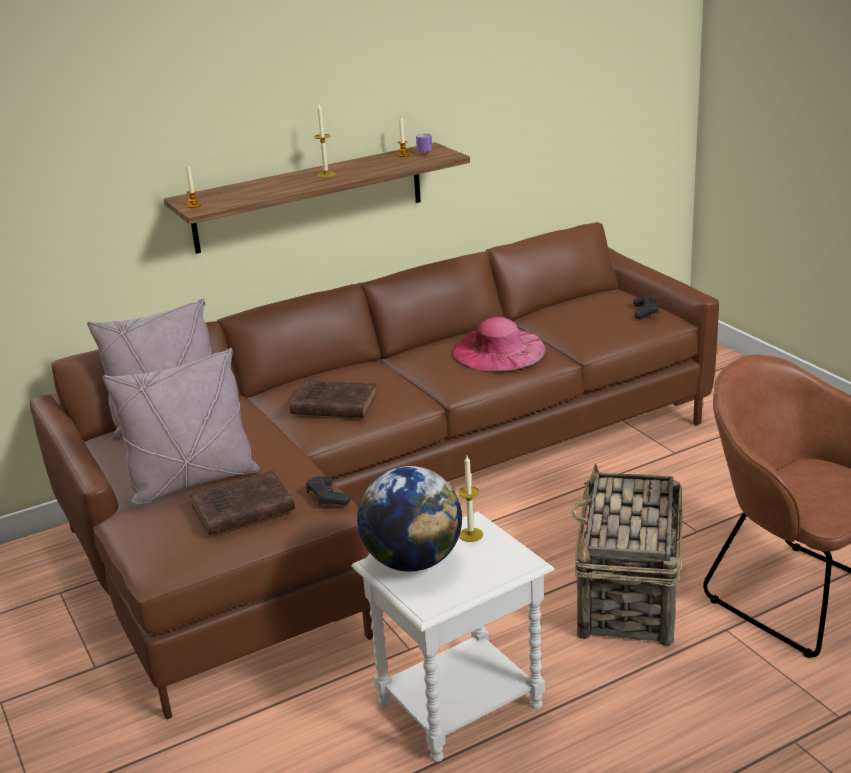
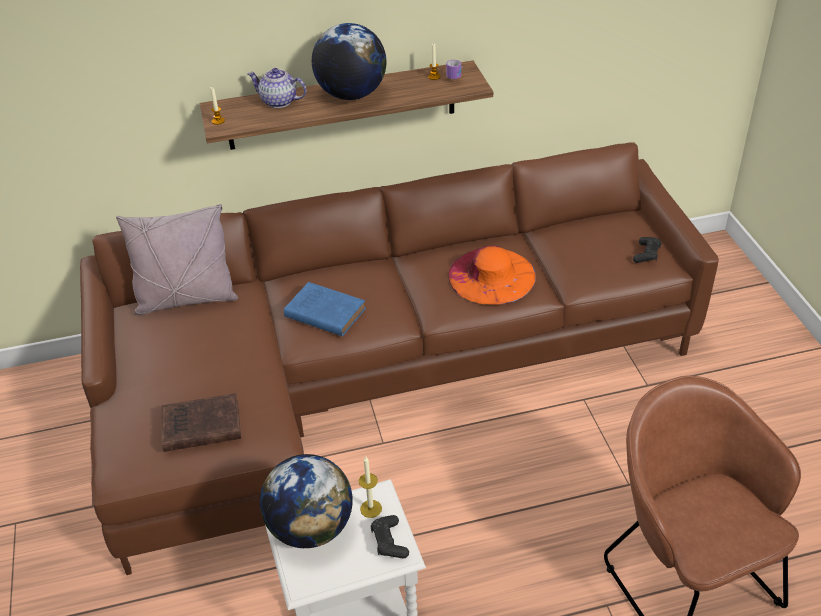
camera: 15 degrees right, 15 degrees up
purple pillow [102,348,260,508] -> none
brown book [290,380,377,418] -> blue book [284,282,366,336]
black game controller [306,476,350,506] -> black game controller moved to [371,515,409,558]
candle [314,104,336,178] -> globe [312,23,386,100]
pink hat [451,317,546,371] -> orange hat [448,246,536,305]
basket [571,463,682,646] -> none
none -> teapot [247,68,307,108]

